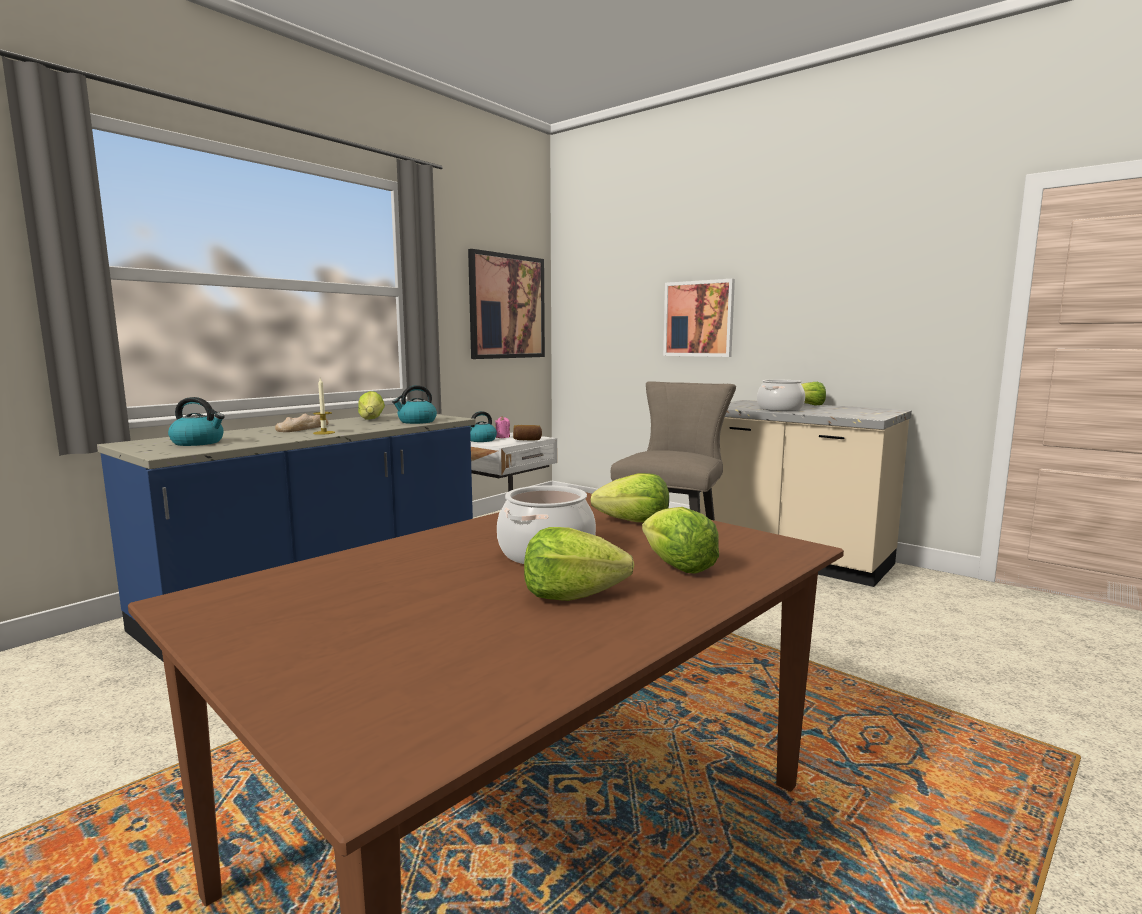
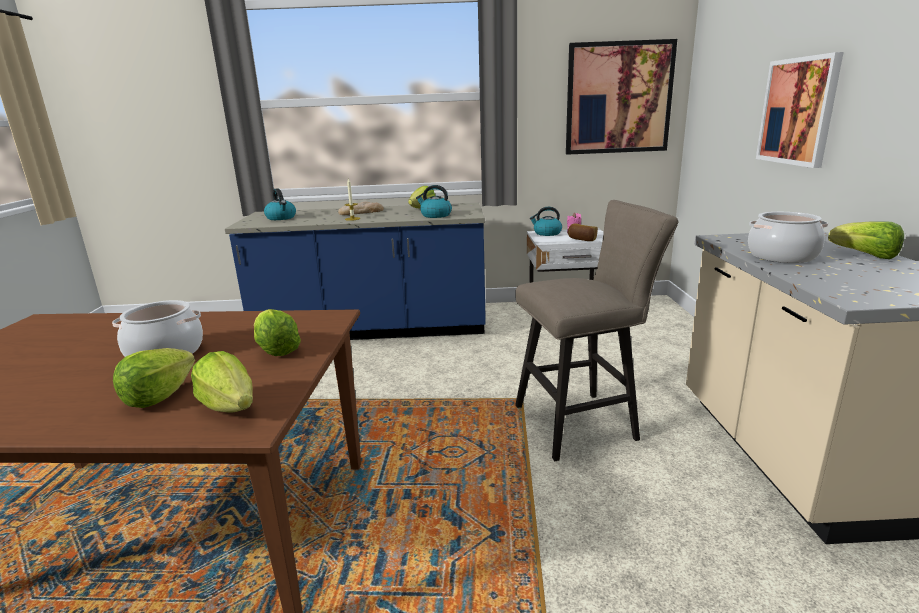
camera: 50 degrees right, 10 degrees up
lettuce [524,527,634,601] -> lettuce moved to [191,351,253,413]

